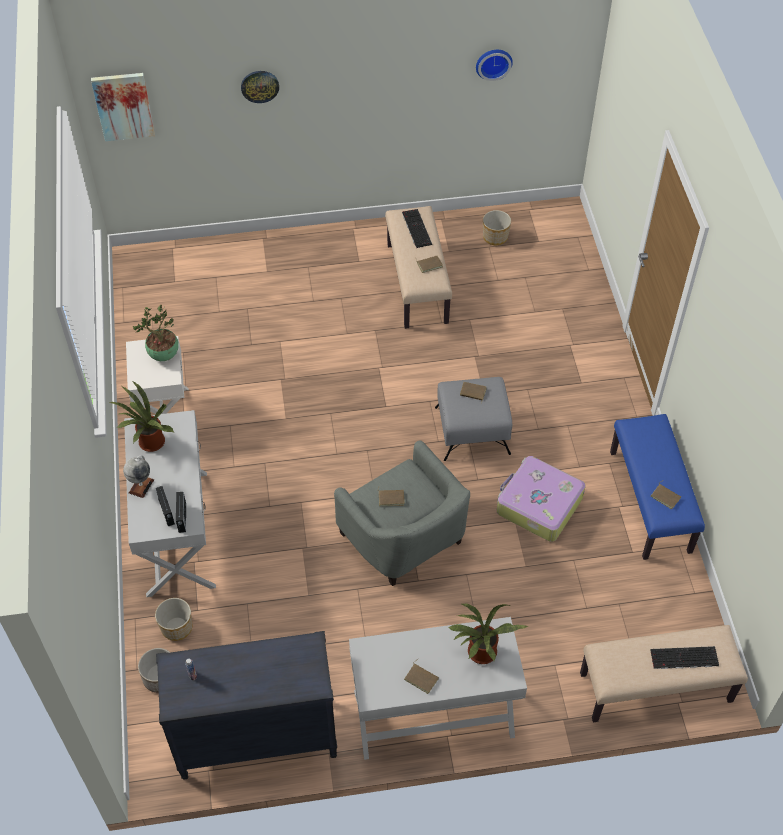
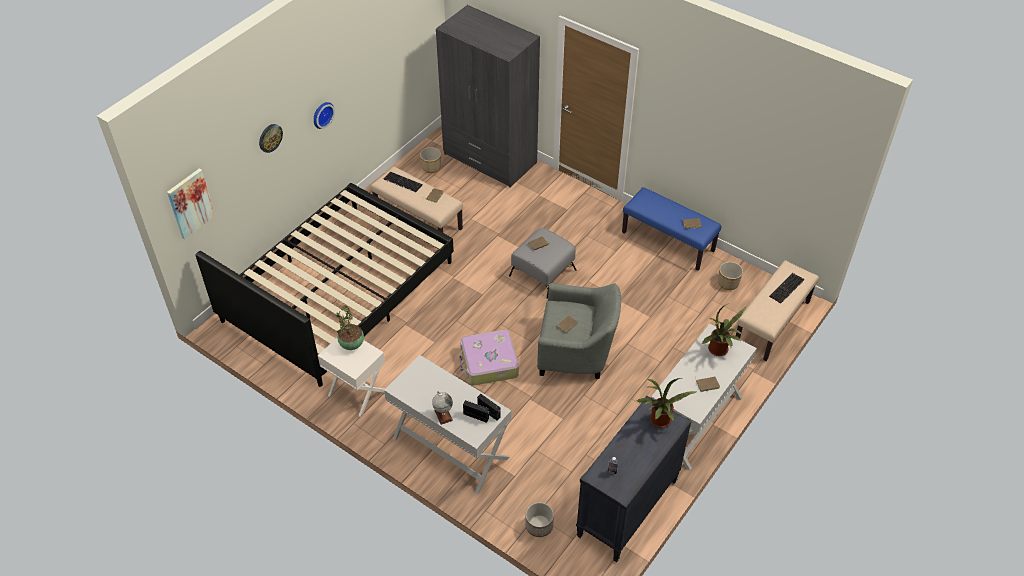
camera: 45 degrees left, 5 degrees down
potted plant [109,381,174,452] -> potted plant moved to [636,378,696,428]
planter [155,598,192,641] -> planter moved to [718,262,743,290]
wall clock [476,50,513,81] -> wall clock moved to [314,102,335,129]
suitcase [497,456,586,542] -> suitcase moved to [459,330,519,385]
none -> black bed [195,183,454,387]
none -> grey wardrobe [436,5,540,187]

